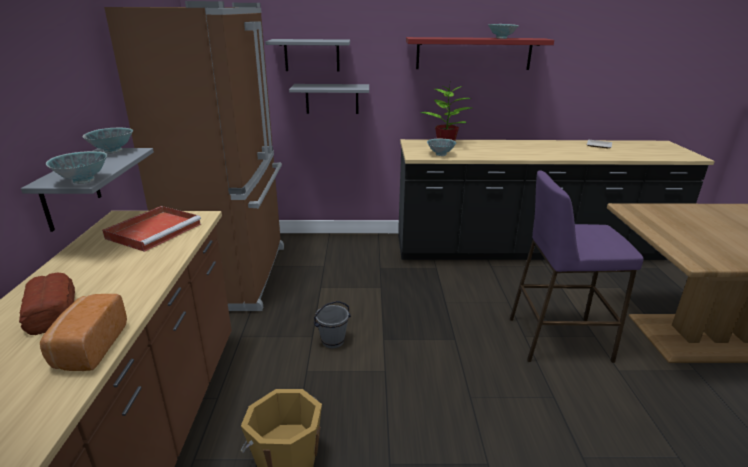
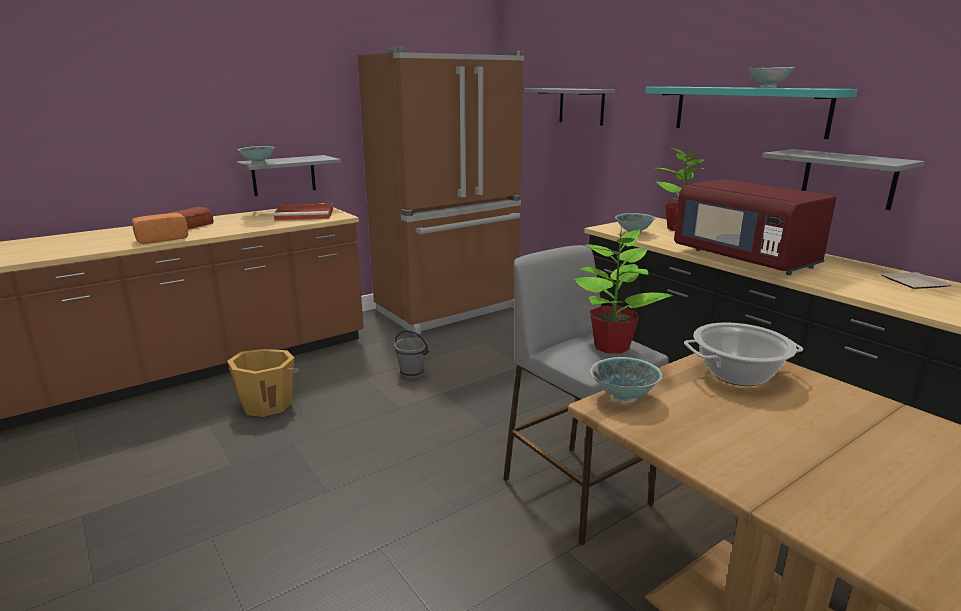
camera: 55 degrees right, 5 degrees down
bowl [82,128,133,154] -> bowl moved to [590,357,662,403]
grey shelf [289,84,369,114] -> grey shelf moved to [762,149,925,210]
red shelf [406,37,554,70] -> turquoise shelf [645,87,858,139]
purple stool [510,170,644,363] -> grey stool [503,245,668,545]
none -> potted plant [574,226,673,354]
none -> red microwave [674,179,836,275]
none -> cooking pot [684,322,803,386]

